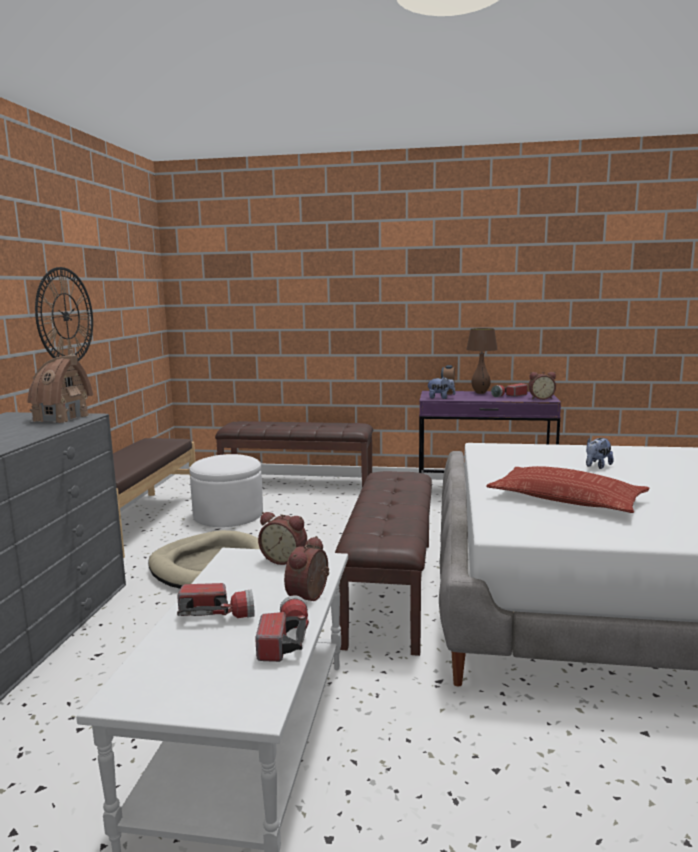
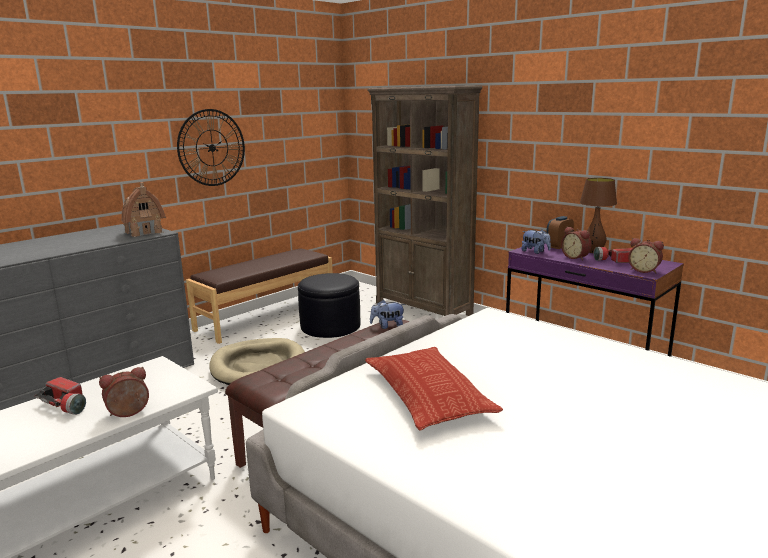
camera: 35 degrees right, 5 degrees up
white ottoman [189,454,263,527] -> black ottoman [298,273,361,338]
brown bench [215,421,373,487] -> brown bookcase [367,86,483,316]
flashlight [255,595,309,662] -> none
alarm clock [258,512,307,565] -> alarm clock moved to [561,227,592,260]
plush toy [586,438,614,469] -> plush toy moved to [370,300,405,329]

